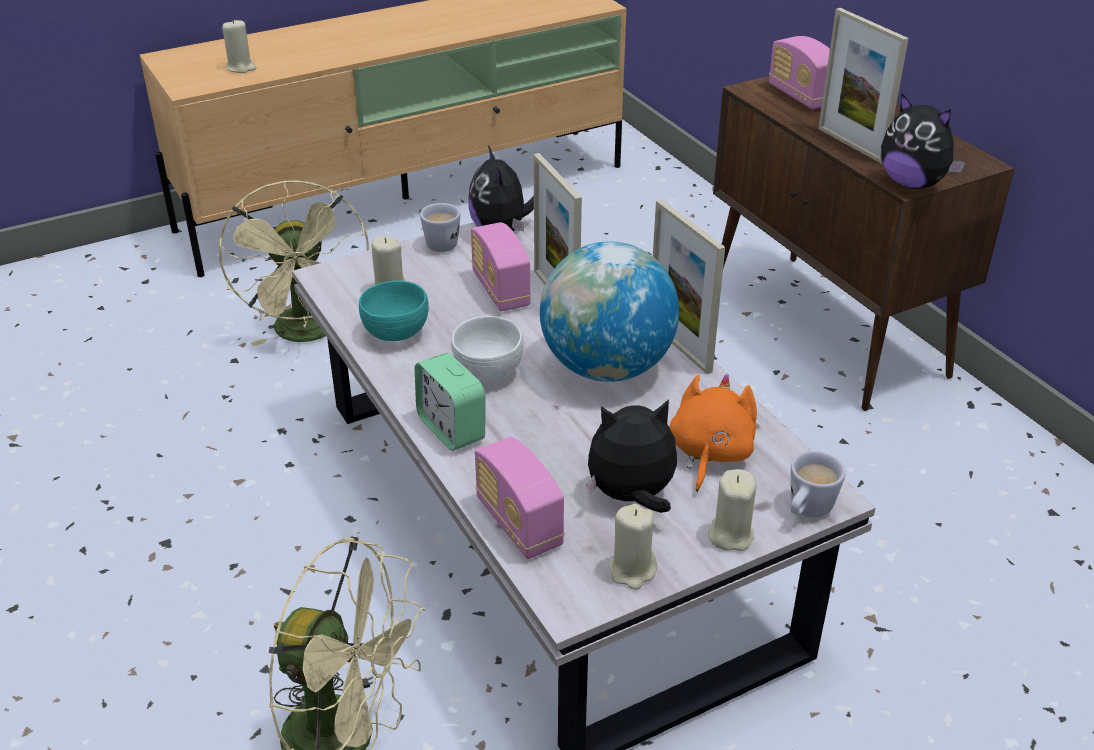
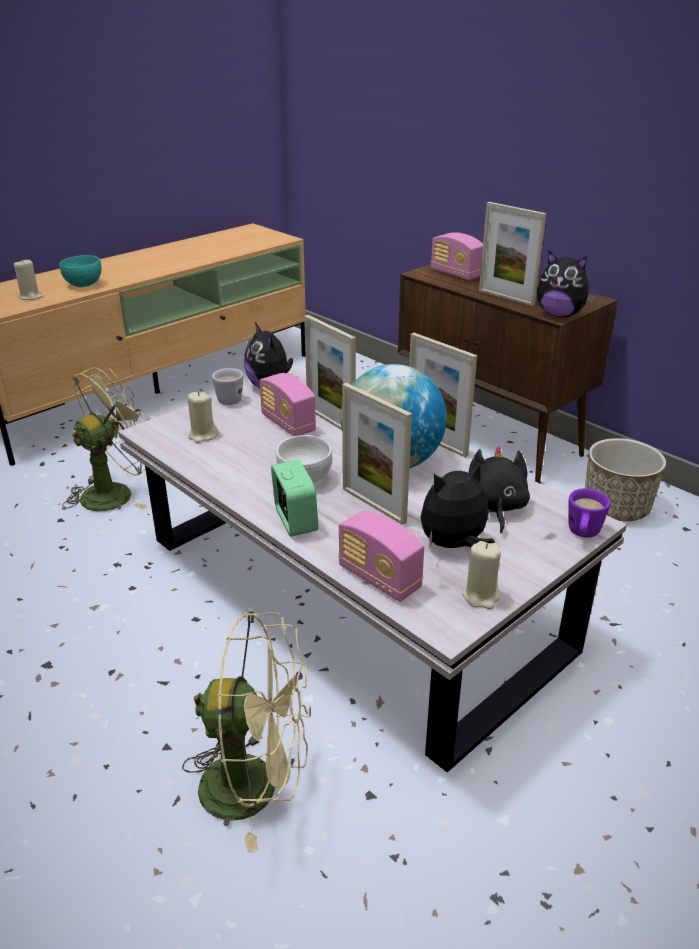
camera: 15 degrees left, 5 degrees down
beige fan [219,180,369,347] -> beige fan turned 105 degrees counterclockwise [62,367,149,511]
turquoise bowl [359,281,429,341] -> turquoise bowl moved to [59,255,102,287]
alarm clock [415,353,485,451] -> alarm clock turned 150 degrees counterclockwise [271,459,318,537]
orange plush toy [669,374,757,492] -> black plush toy [468,446,530,534]
beige candle [708,469,757,551] -> none
white mug [790,451,846,517] -> purple mug [568,488,610,538]
none -> picture frame [342,383,412,525]
none -> planter [585,438,666,521]

